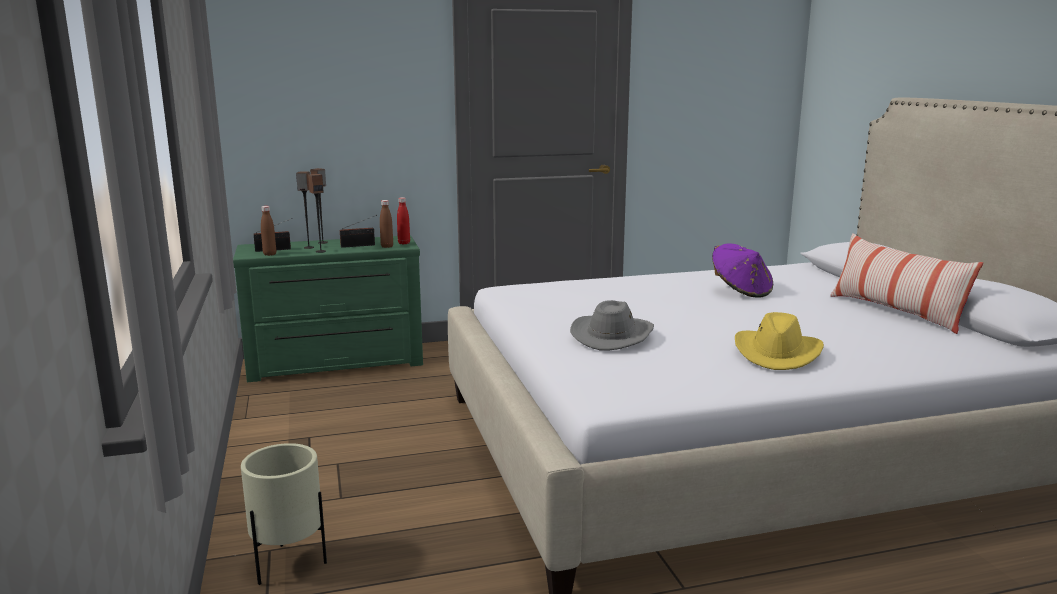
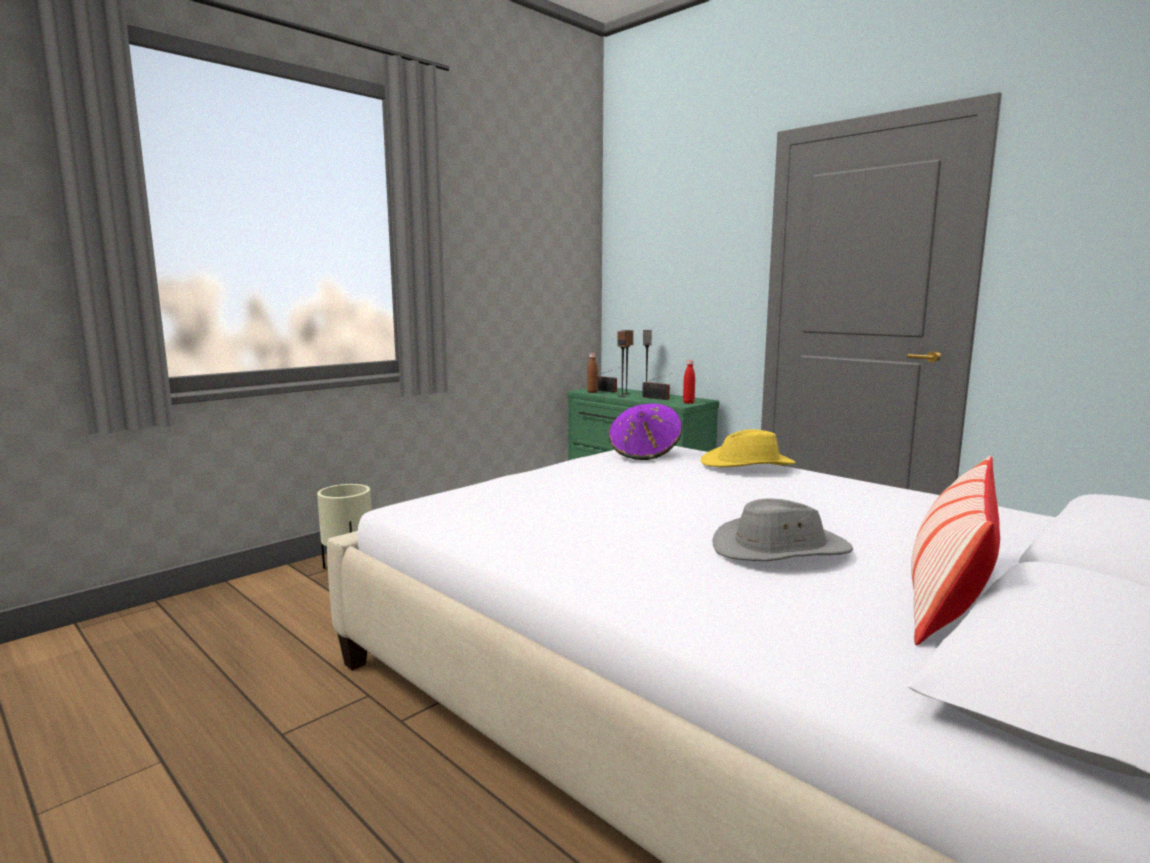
camera: 60 degrees right, 5 degrees down
brown bottle [380,200,393,248] -> none
grey hat [570,300,654,351] -> grey hat moved to [712,498,853,561]
purple hat [712,244,773,298] -> purple hat moved to [609,404,682,460]
yellow hat [735,312,824,370] -> yellow hat moved to [701,429,796,467]

